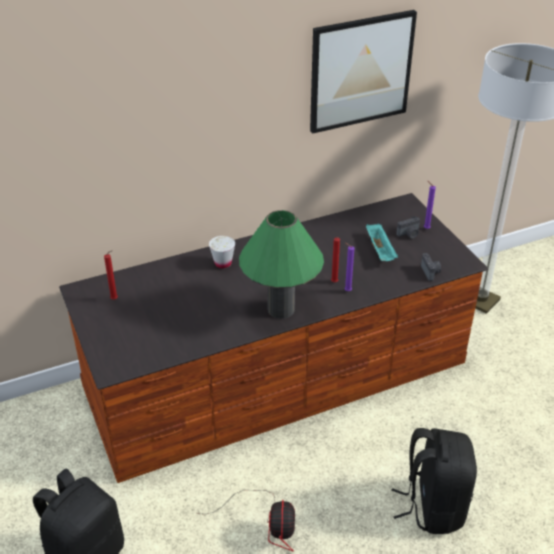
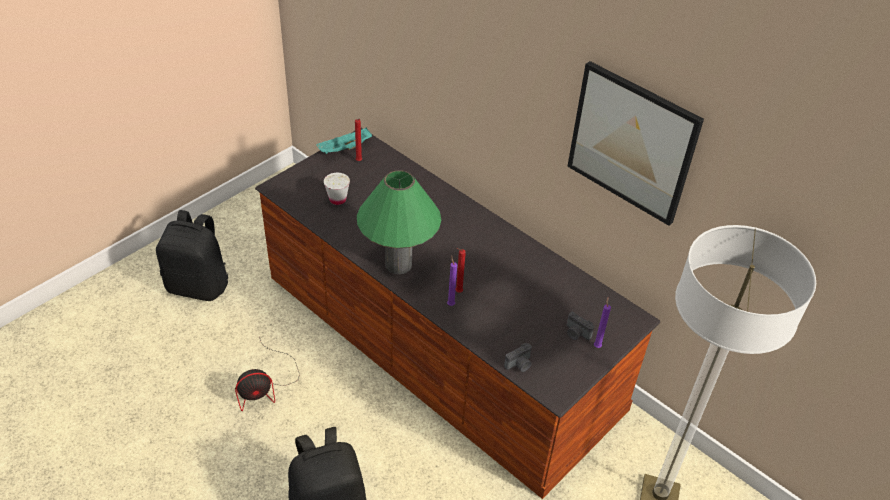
camera: 65 degrees right, 5 degrees up
white cup [209,236,235,268] -> white cup moved to [324,173,350,205]
turquoise tray [366,224,398,261] -> turquoise tray moved to [316,127,372,154]

